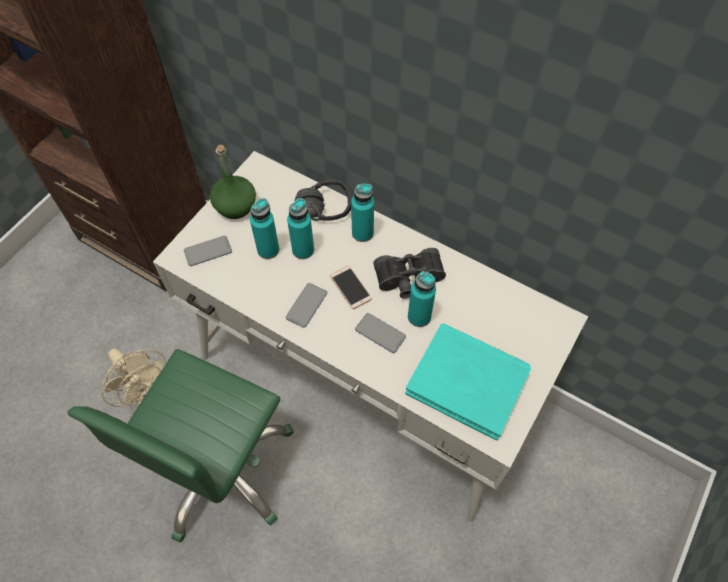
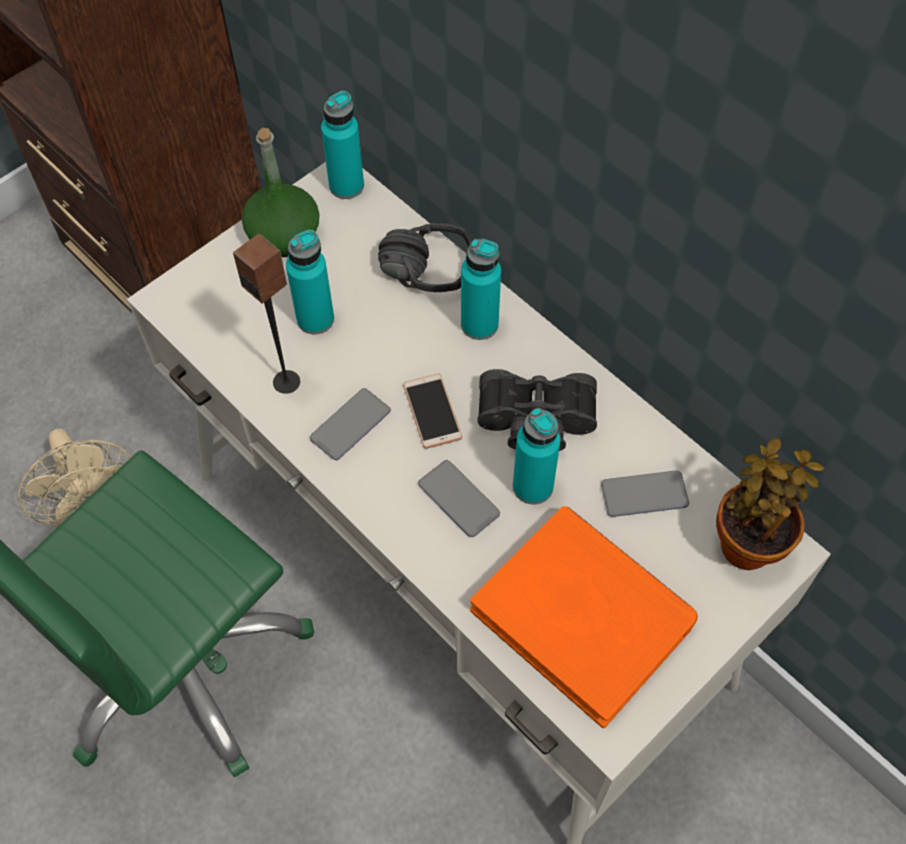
camera: 15 degrees right, 0 degrees up
phone [184,236,232,266] -> phone moved to [601,470,690,517]
turquoise bottle [287,198,314,259] -> turquoise bottle moved to [321,91,364,199]
turquoise book [405,323,531,440] -> orange book [470,506,698,728]
none -> speaker [233,233,300,394]
none -> potted plant [716,438,824,570]

